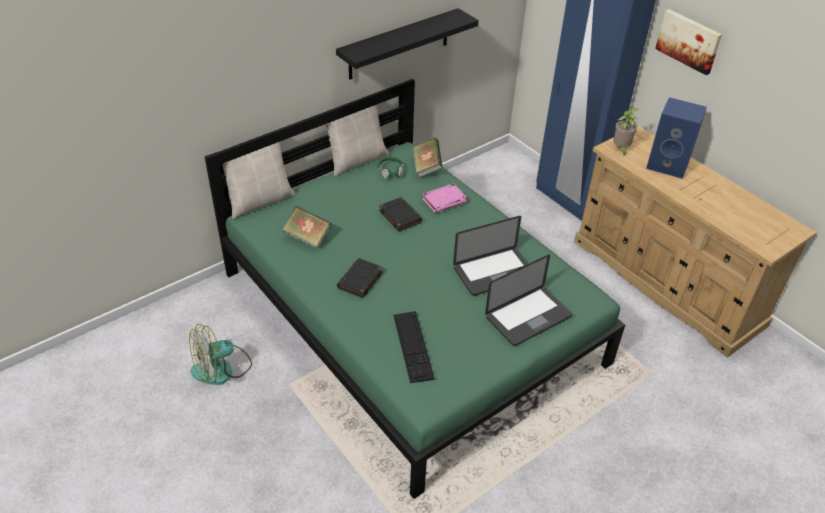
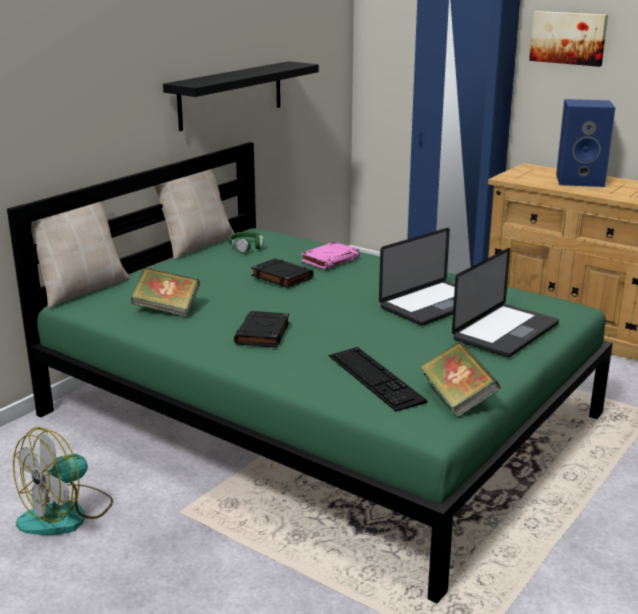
camera: 15 degrees left, 20 degrees down
book [413,138,443,177] -> book moved to [420,342,501,417]
potted plant [614,108,639,155] -> none

